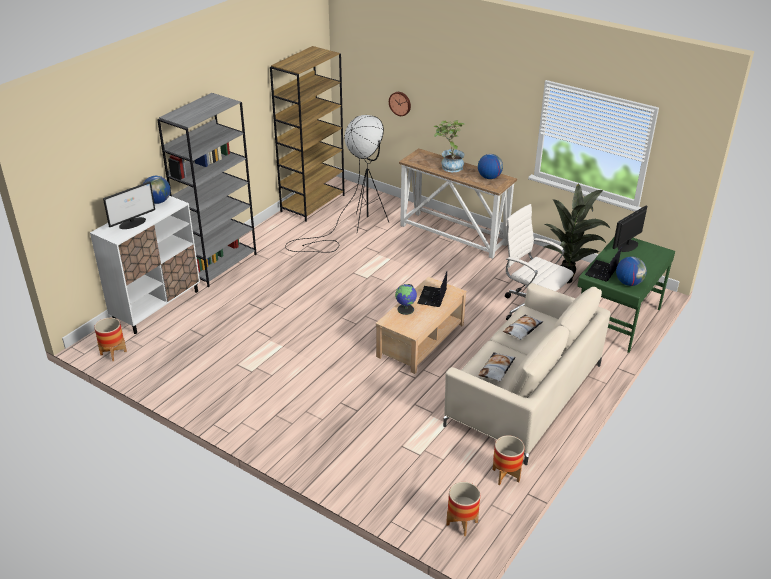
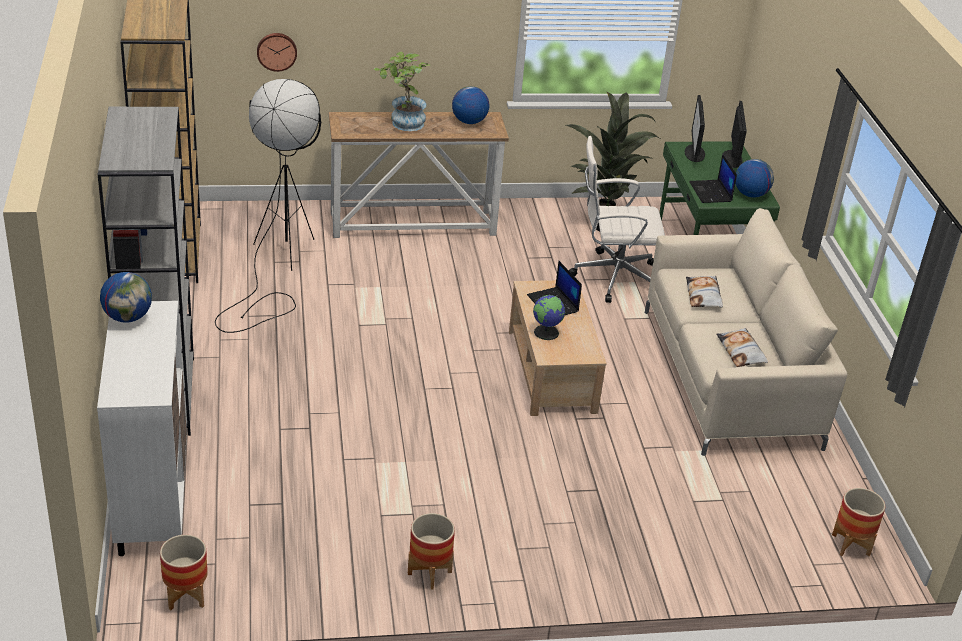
camera: 45 degrees left, 0 degrees up
monitor [103,181,155,229] -> monitor moved to [723,101,747,168]
planter [492,435,525,485] -> planter moved to [408,513,455,590]

